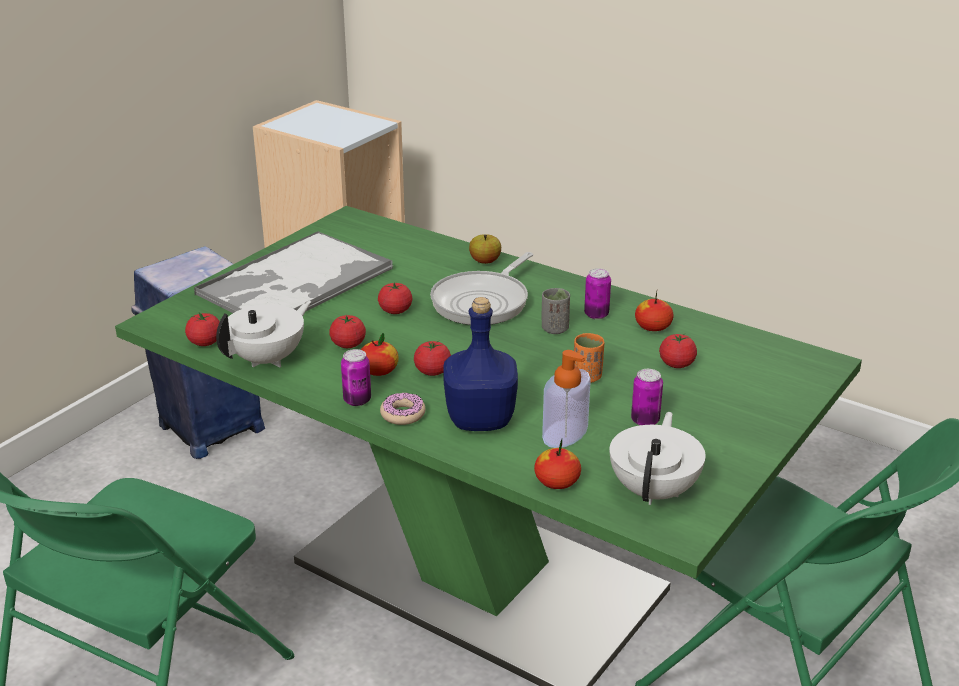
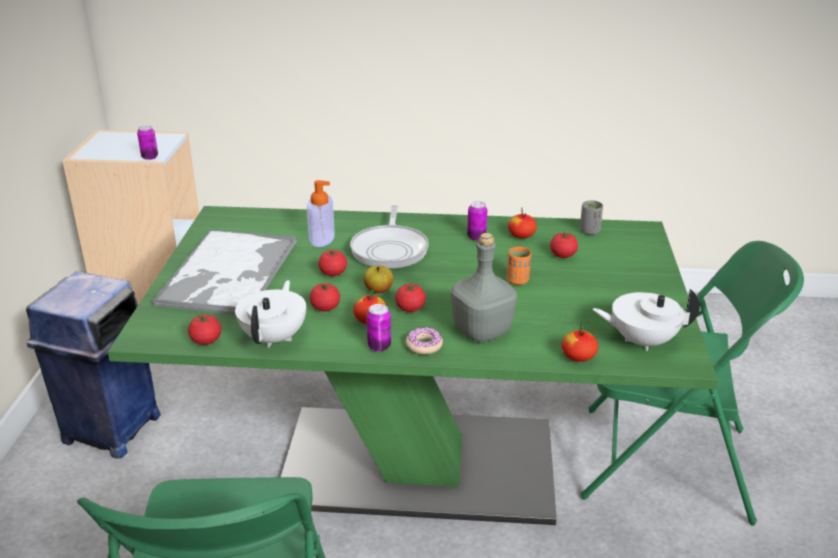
camera: 30 degrees left, 0 degrees up
blue bottle [443,297,518,431] -> grey bottle [451,233,517,342]
apple [469,234,501,264] -> apple moved to [363,266,393,293]
grey cup [542,288,570,334] -> grey cup moved to [580,200,603,235]
soap dispenser [542,350,591,448] -> soap dispenser moved to [307,180,335,247]
white teapot [609,412,706,505] -> white teapot turned 75 degrees counterclockwise [592,289,700,351]
can [631,369,663,426] -> can moved to [137,125,158,160]

